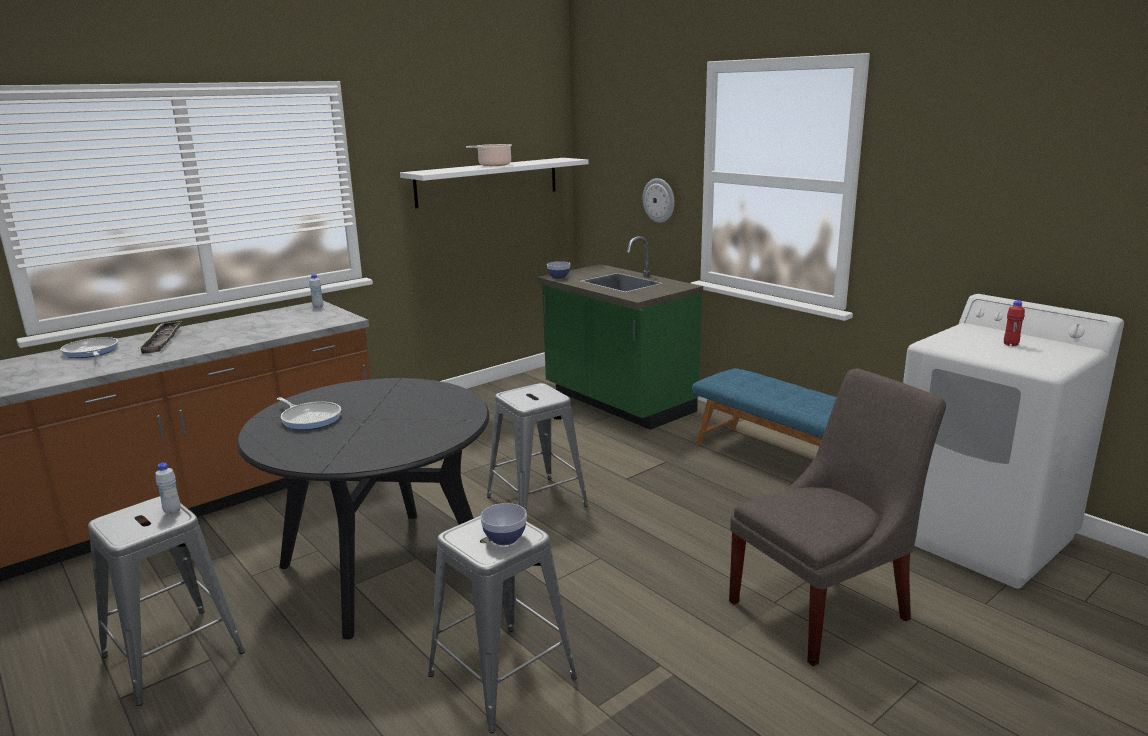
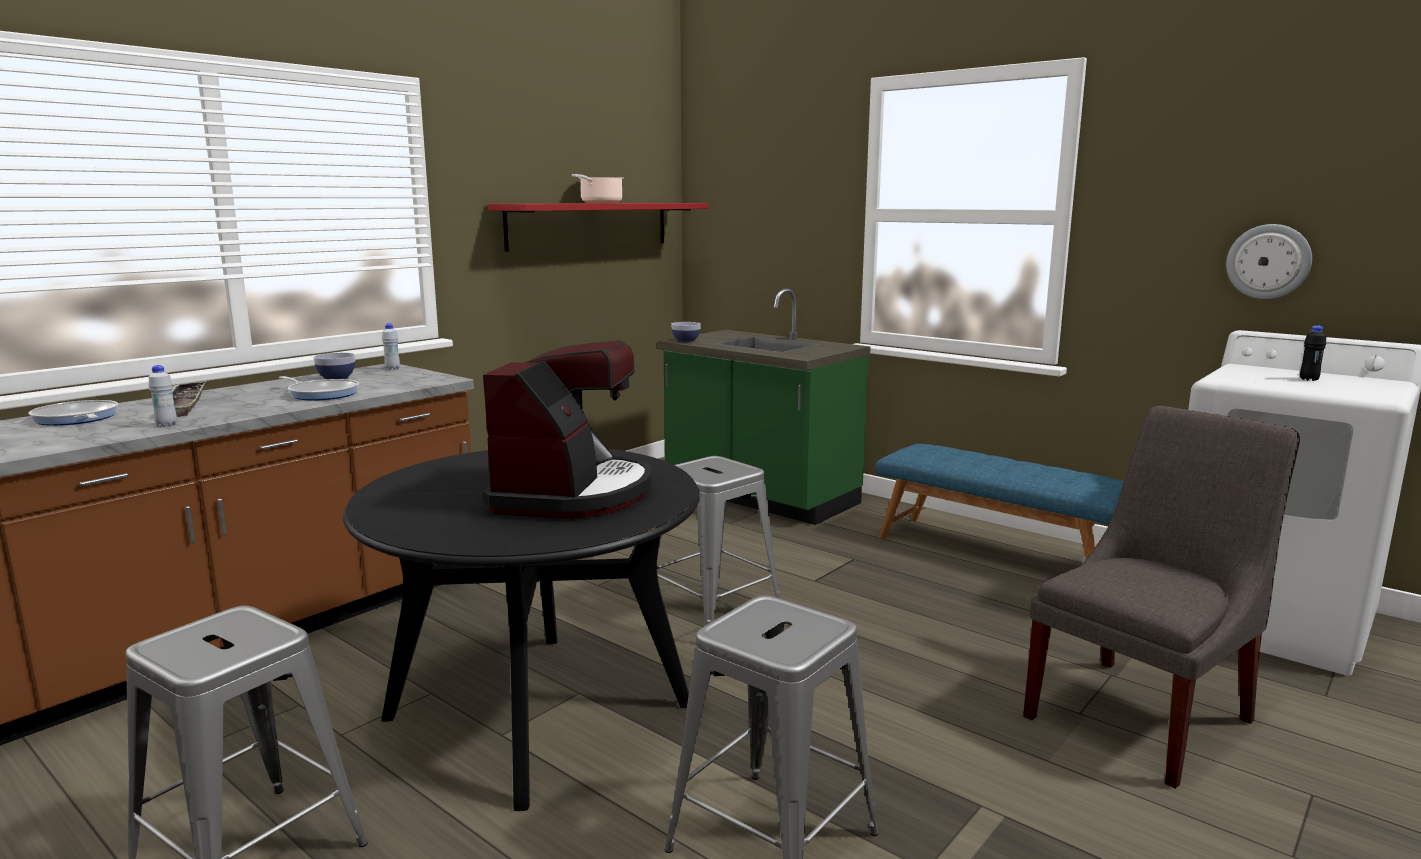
camera: 10 degrees left, 5 degrees down
white bottle [155,463,181,514] -> white bottle moved to [149,365,177,427]
frying pan [277,397,341,430] -> frying pan moved to [279,376,359,401]
white shelf [400,158,588,208] -> red shelf [488,203,708,252]
bowl [481,503,527,545] -> bowl moved to [313,353,355,379]
wall clock [643,178,675,223] -> wall clock moved to [1226,224,1312,299]
red bottle [1004,301,1025,346] -> black bottle [1300,325,1326,381]
none -> coffee machine [483,341,652,519]

